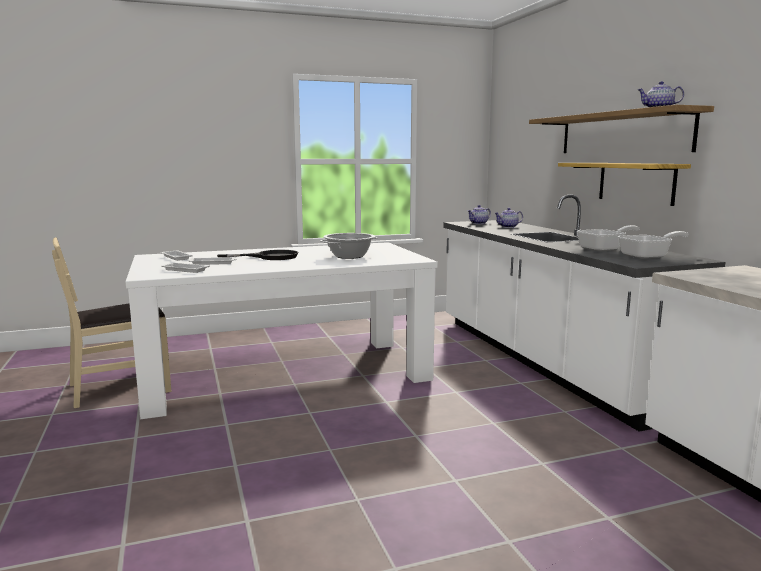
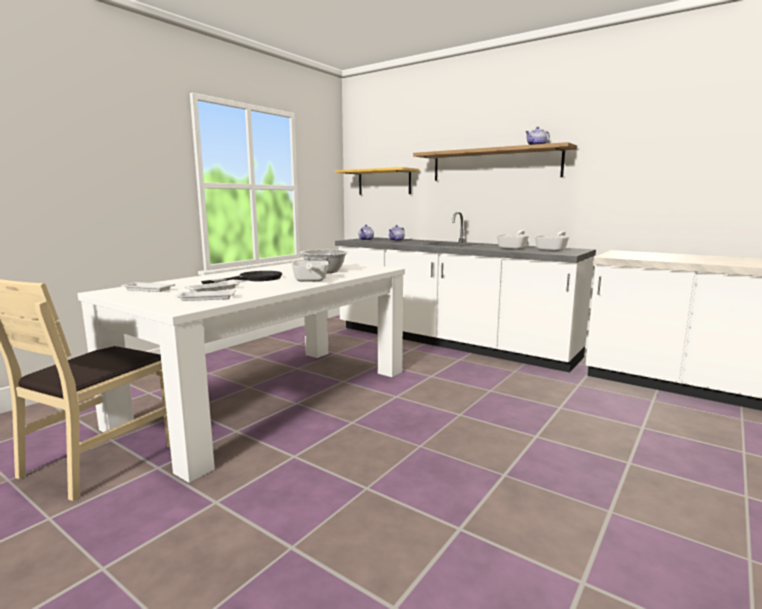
camera: 35 degrees left, 0 degrees up
shelf [558,163,691,206] -> shelf moved to [335,167,419,195]
none -> frying pan [291,261,329,282]

